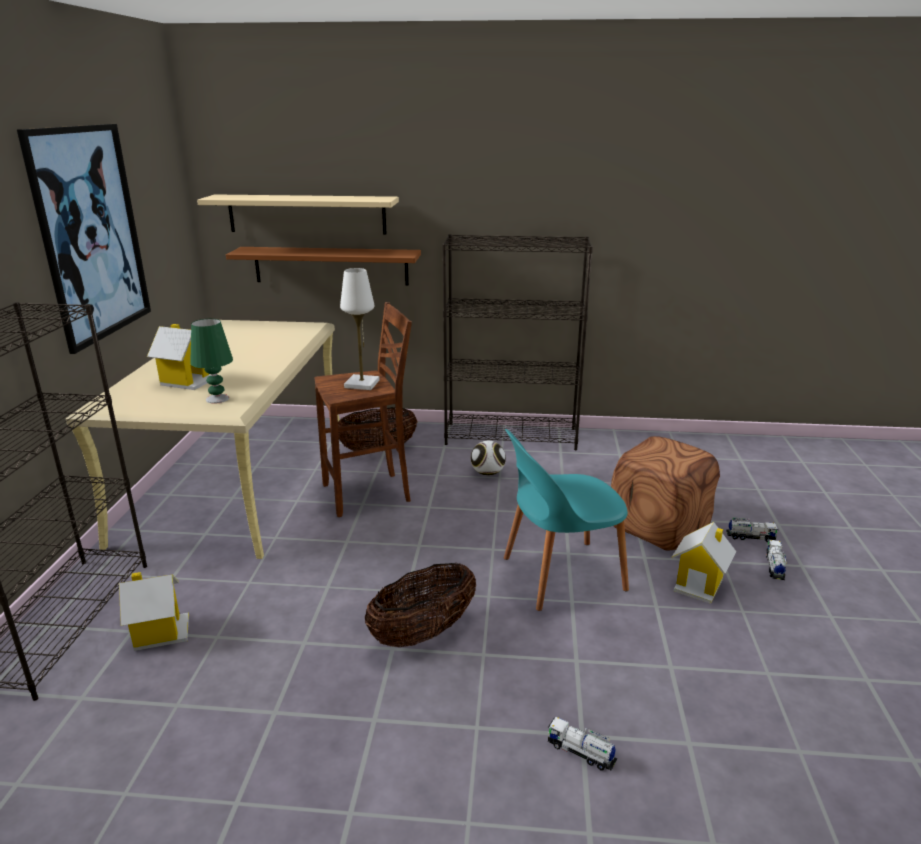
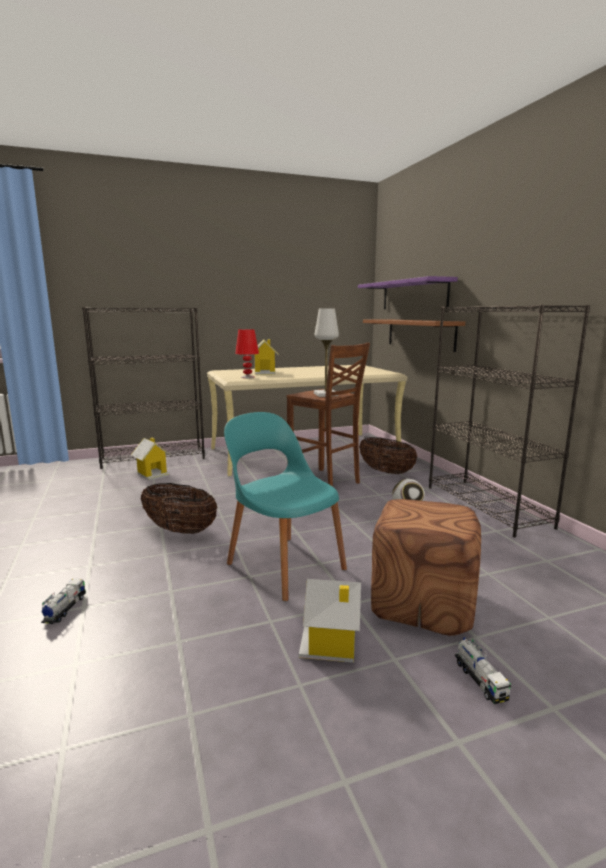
camera: 65 degrees right, 10 degrees down
picture [17,124,151,354] -> none
green table lamp [190,319,233,404] -> red table lamp [235,329,259,378]
beige shelf [197,194,399,234] -> purple shelf [358,276,458,309]
toy truck [766,540,787,580] -> none

